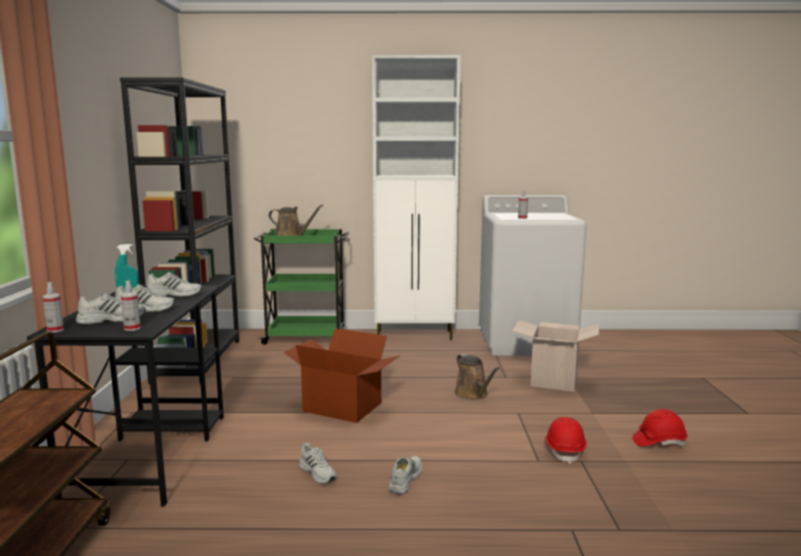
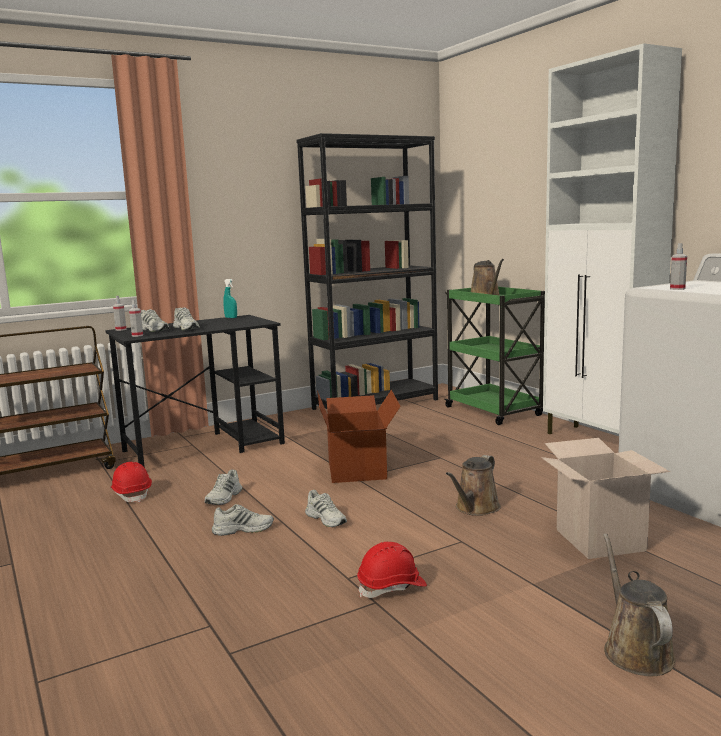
camera: 60 degrees right, 0 degrees up
white shoe [147,272,202,297] -> white shoe moved to [305,490,347,527]
red hard hat [632,409,688,447] -> red hard hat moved to [111,462,152,503]
none -> brown watering can [603,533,676,676]

